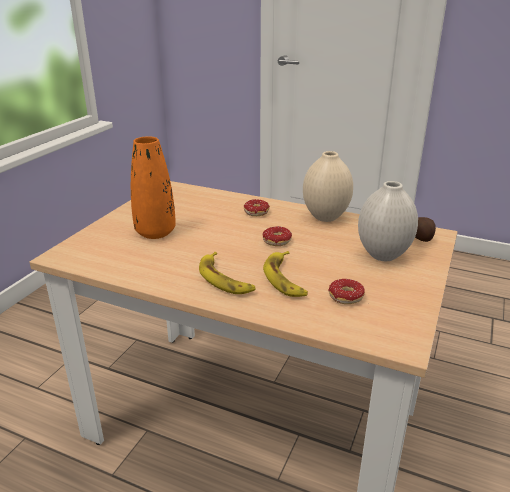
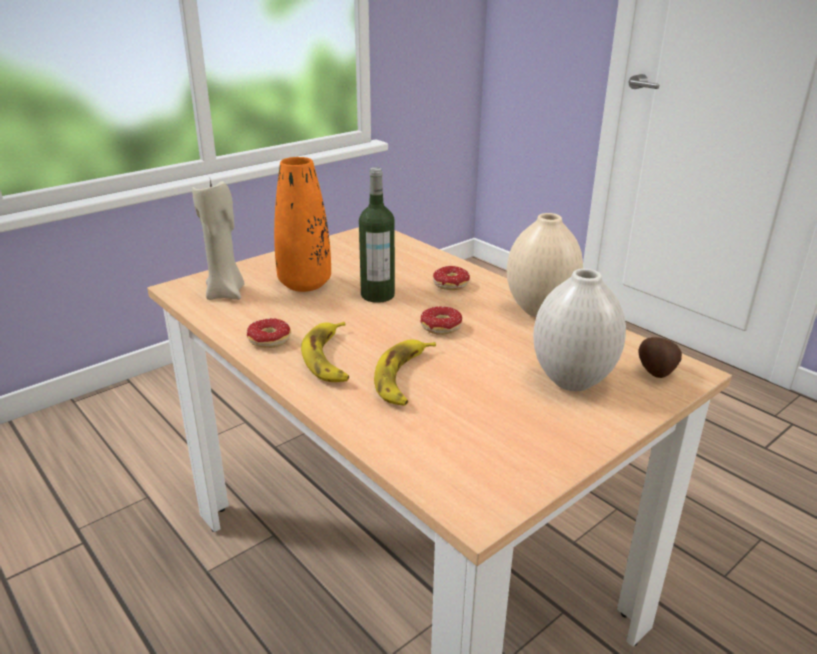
camera: 25 degrees right, 0 degrees up
donut [328,279,365,304] -> donut moved to [247,318,291,348]
none -> beige candle [192,180,245,300]
none -> bottle [359,167,395,303]

